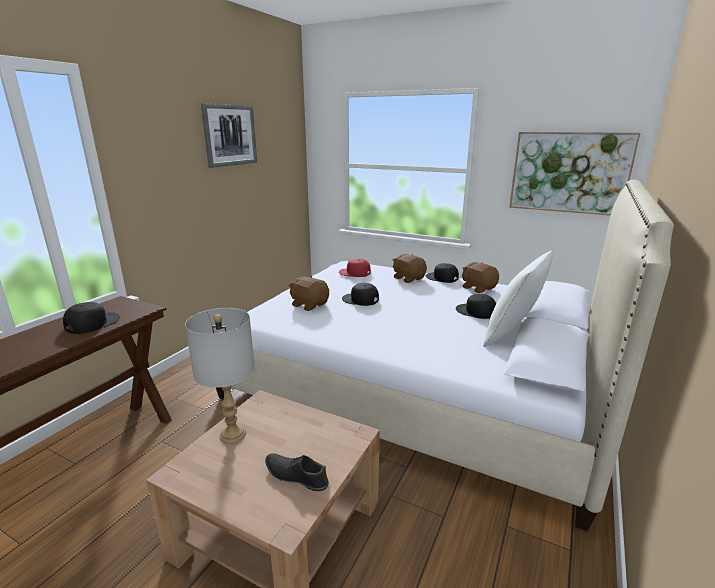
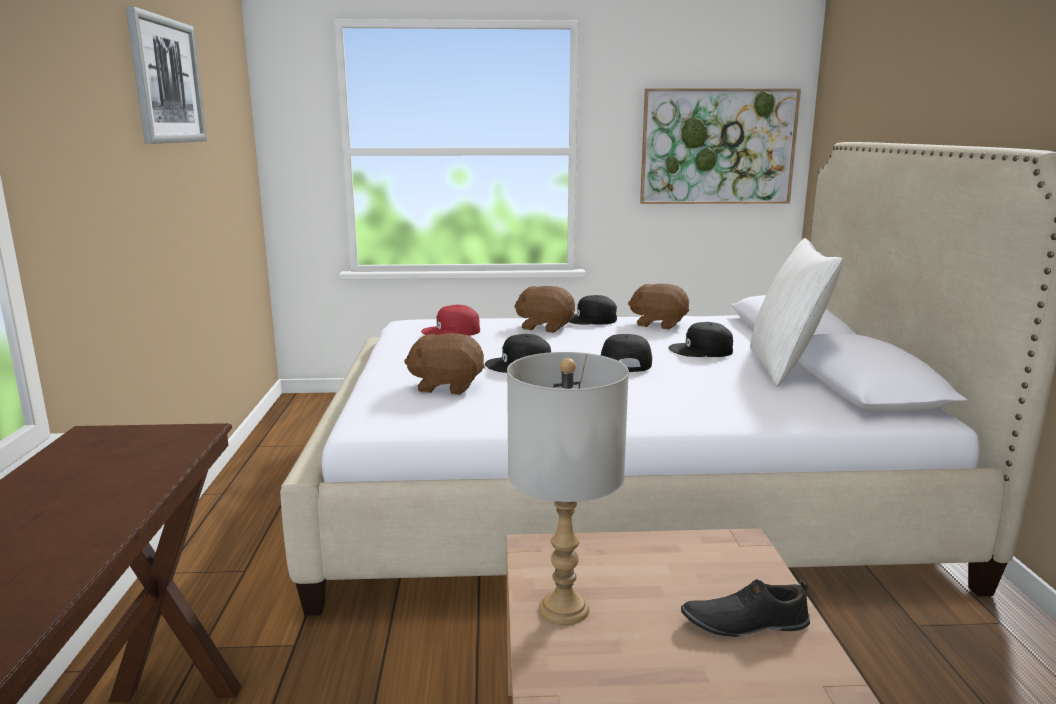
camera: 30 degrees left, 5 degrees down
black cap [63,302,120,334] -> black cap moved to [601,334,652,372]

